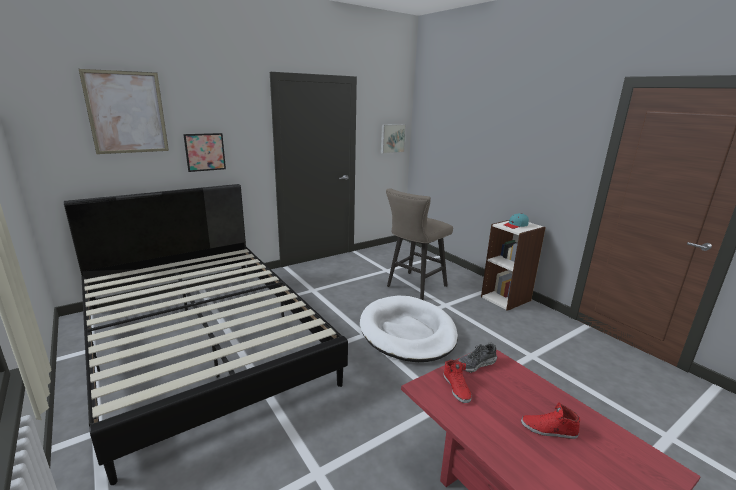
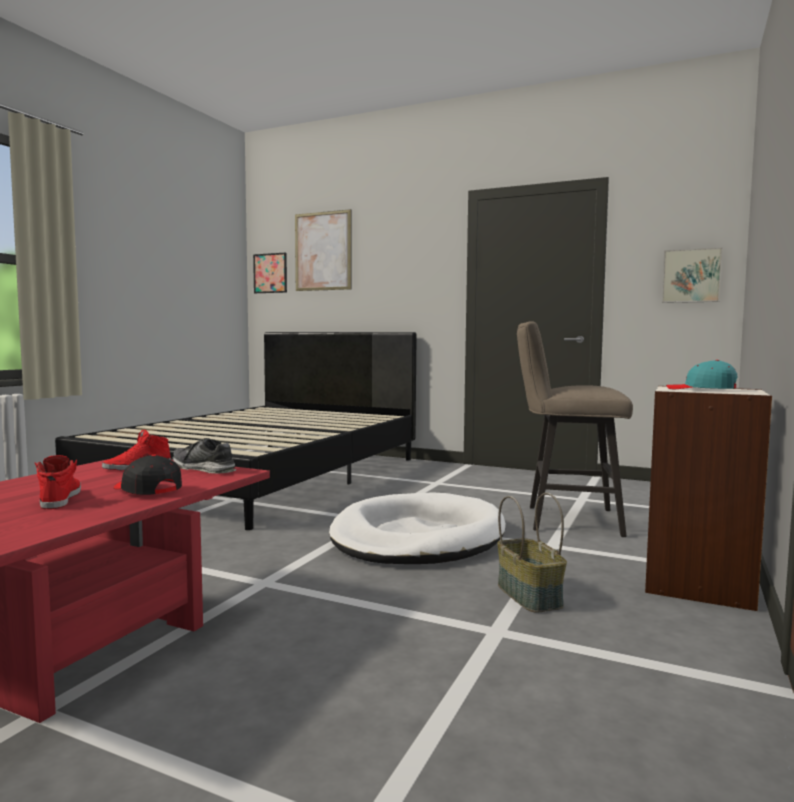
camera: 60 degrees right, 15 degrees down
picture [183,133,226,172] -> picture moved to [253,253,287,293]
none -> black cap [113,455,182,495]
none -> basket [497,493,567,613]

